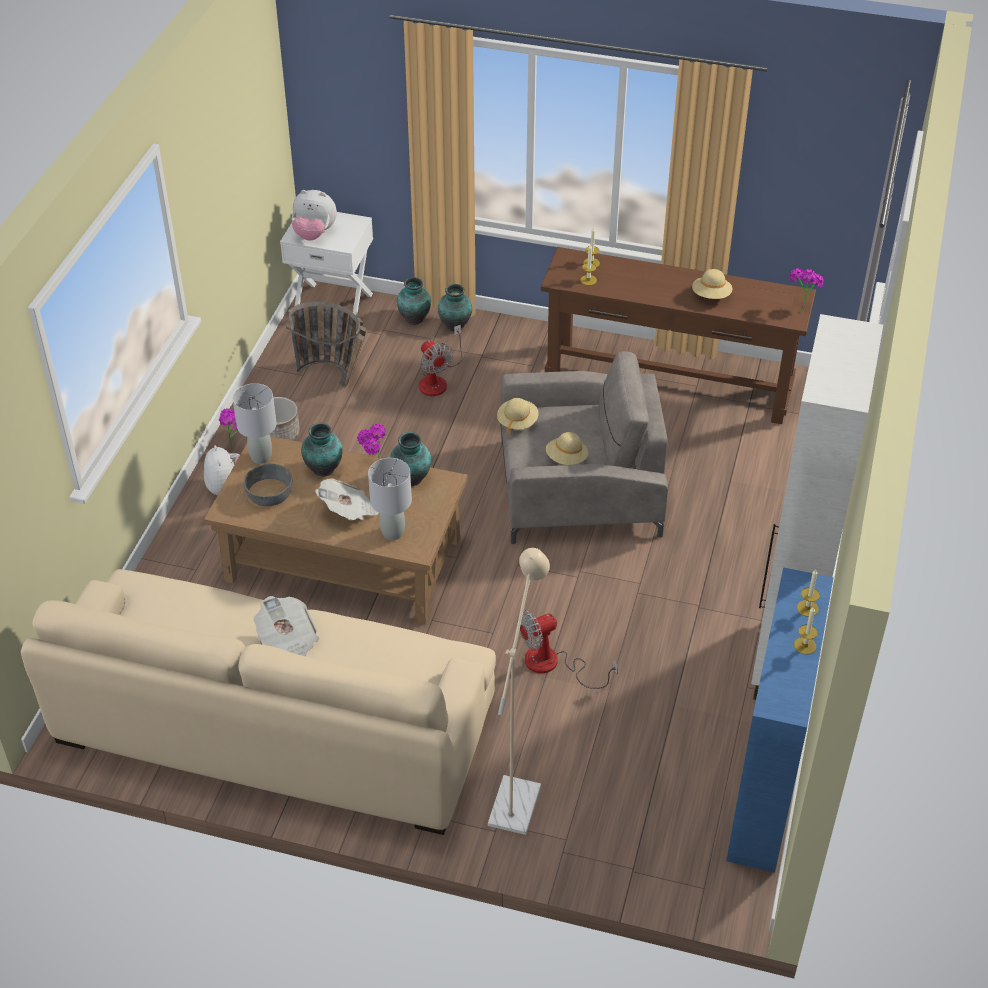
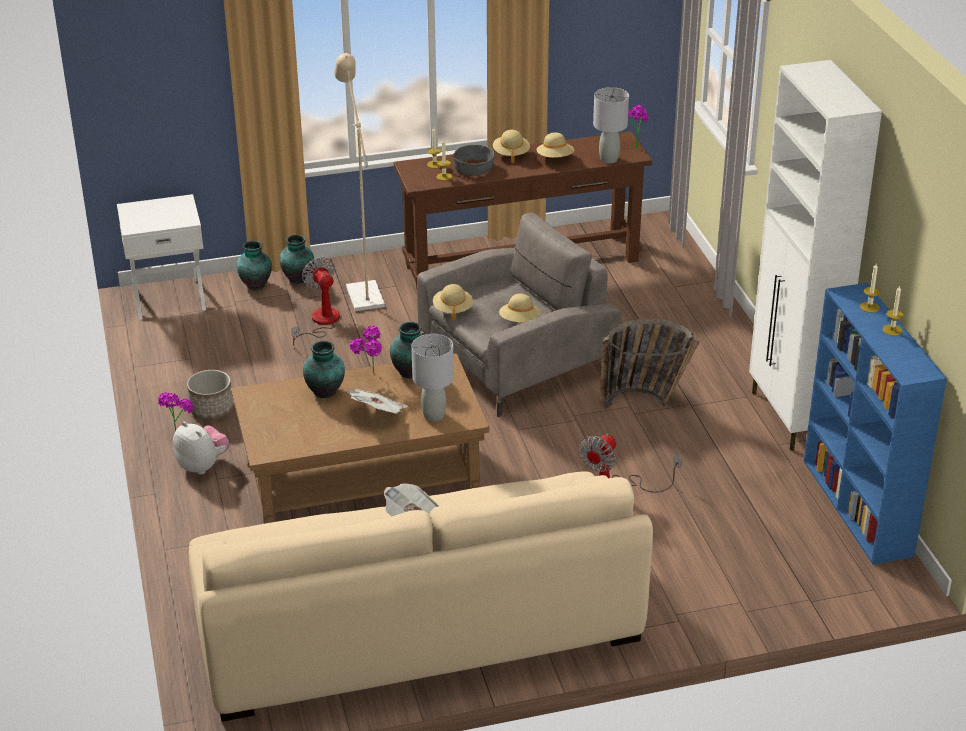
camera: 30 degrees left, 10 degrees down
grey table lamp [233,383,276,464] -> grey table lamp moved to [593,87,629,163]
grey bowl [244,464,292,506] -> grey bowl moved to [453,145,494,175]
basket [286,301,366,388] -> basket moved to [600,319,700,409]
plush toy [291,190,337,240] -> none
fan [419,325,463,396] -> fan turned 150 degrees counterclockwise [291,257,340,346]
beige floor lamp [488,548,550,835] -> beige floor lamp moved to [334,53,385,311]
none -> beige hat [493,130,530,163]

